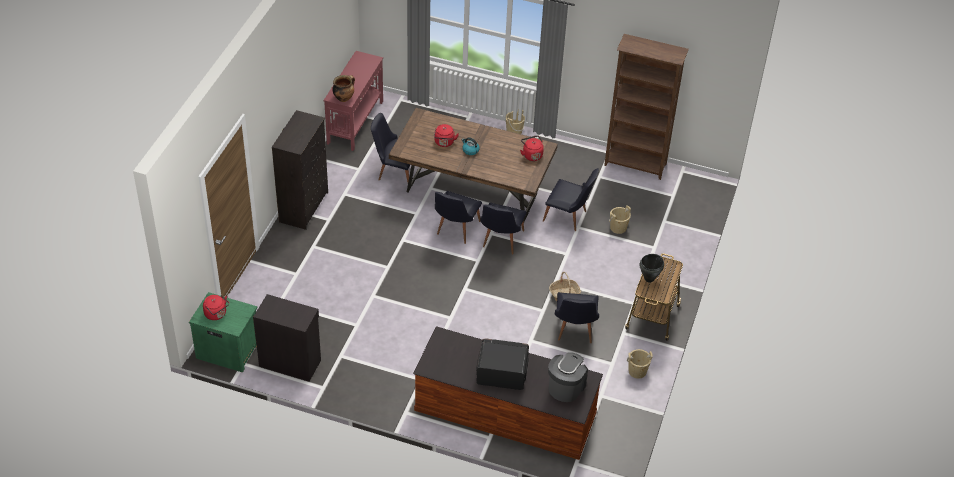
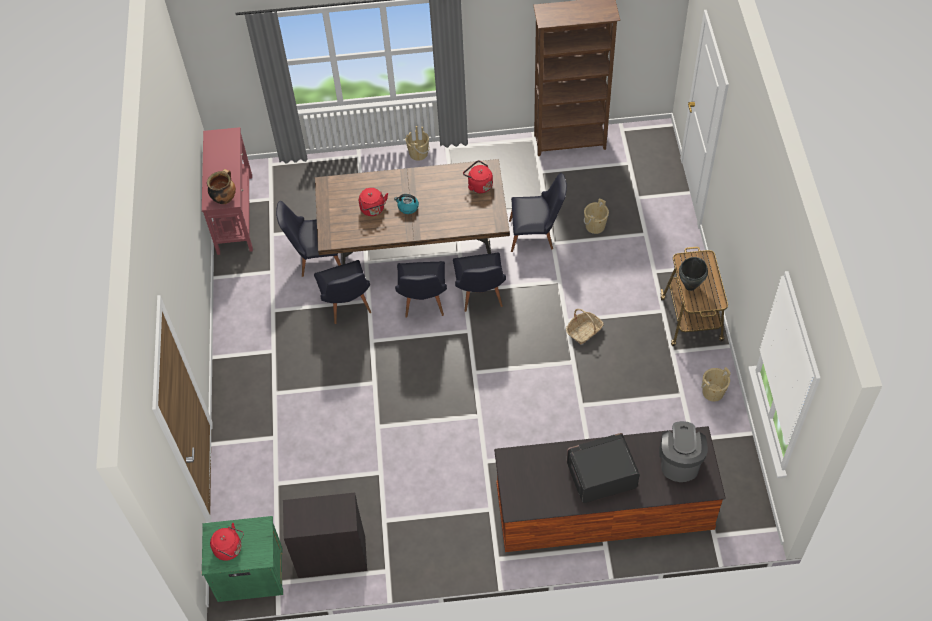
camera: 20 degrees left, 10 degrees up
black dresser [272,110,328,230] -> none
black chair [555,292,599,343] -> black chair moved to [314,260,371,324]

